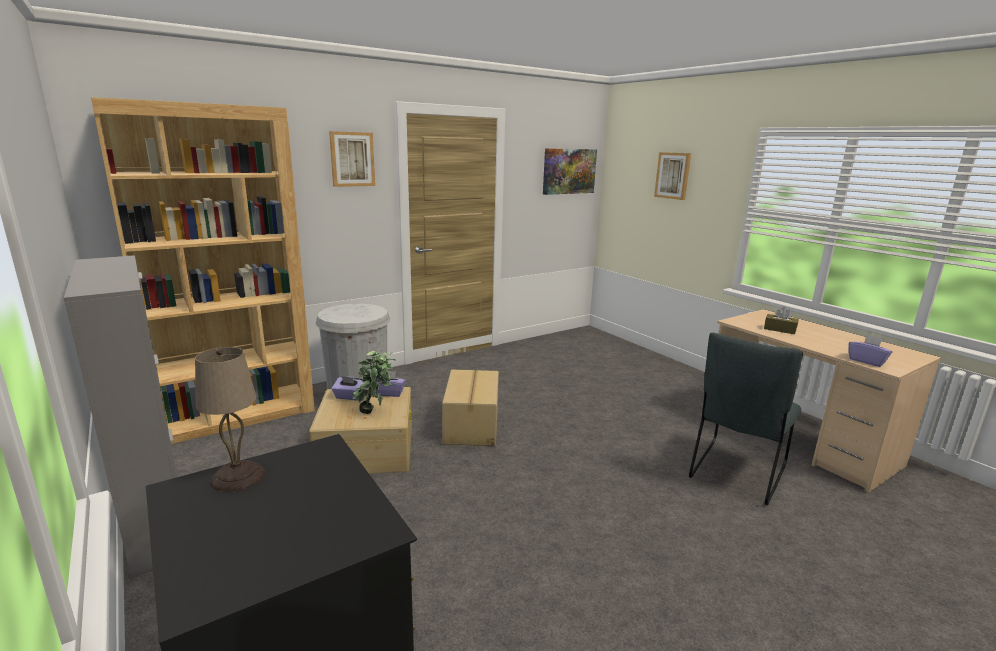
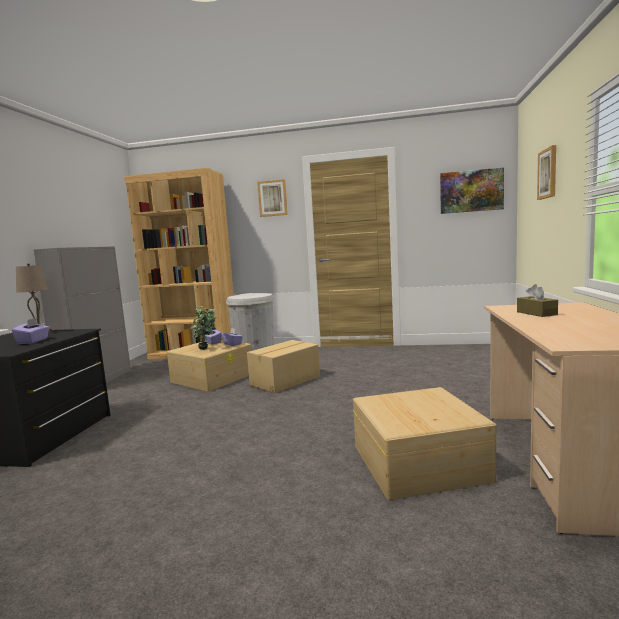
camera: 45 degrees right, 10 degrees down
grey chair [689,333,803,505] -> beige storage box [353,387,496,500]
purple tissue box [849,334,893,367] -> purple tissue box moved to [12,318,50,344]

